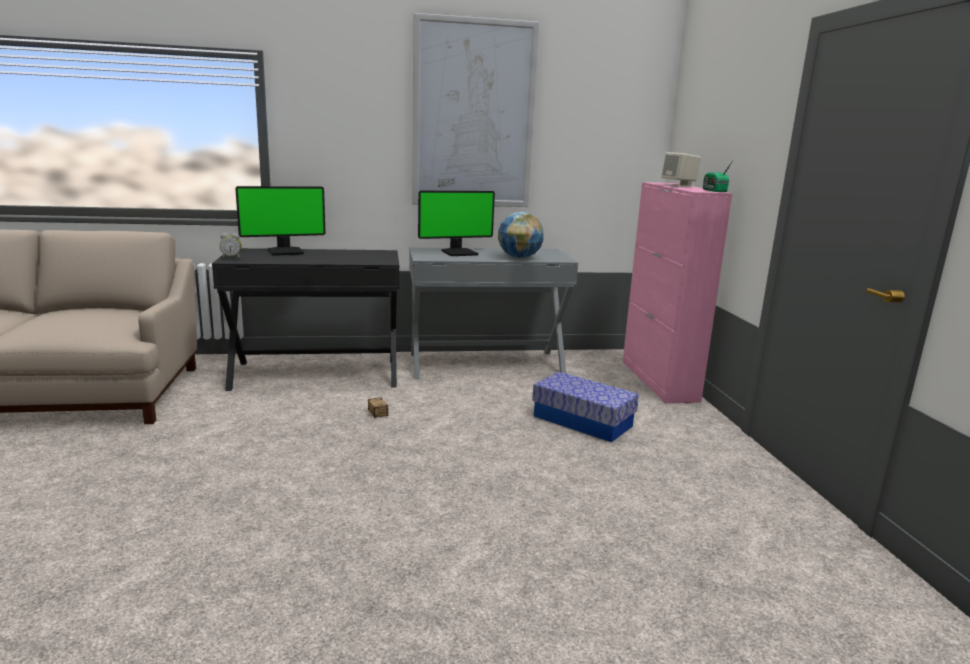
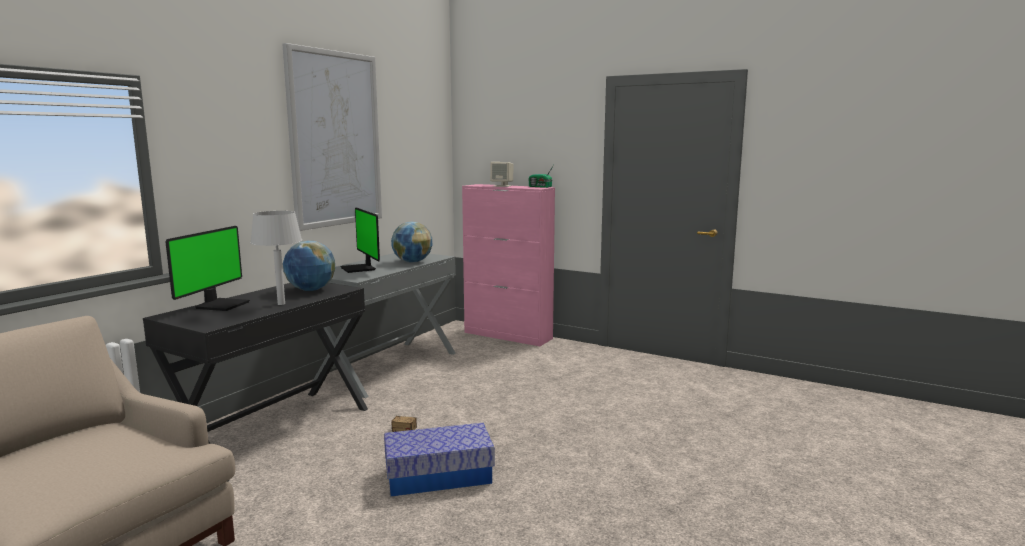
camera: 50 degrees left, 5 degrees down
alarm clock [220,233,242,259] -> none
monitor [418,191,495,256] -> monitor turned 135 degrees clockwise [340,207,380,273]
storage box [532,372,639,442] -> storage box moved to [384,423,495,496]
none -> grey table lamp [250,211,302,305]
none -> globe [283,241,335,291]

